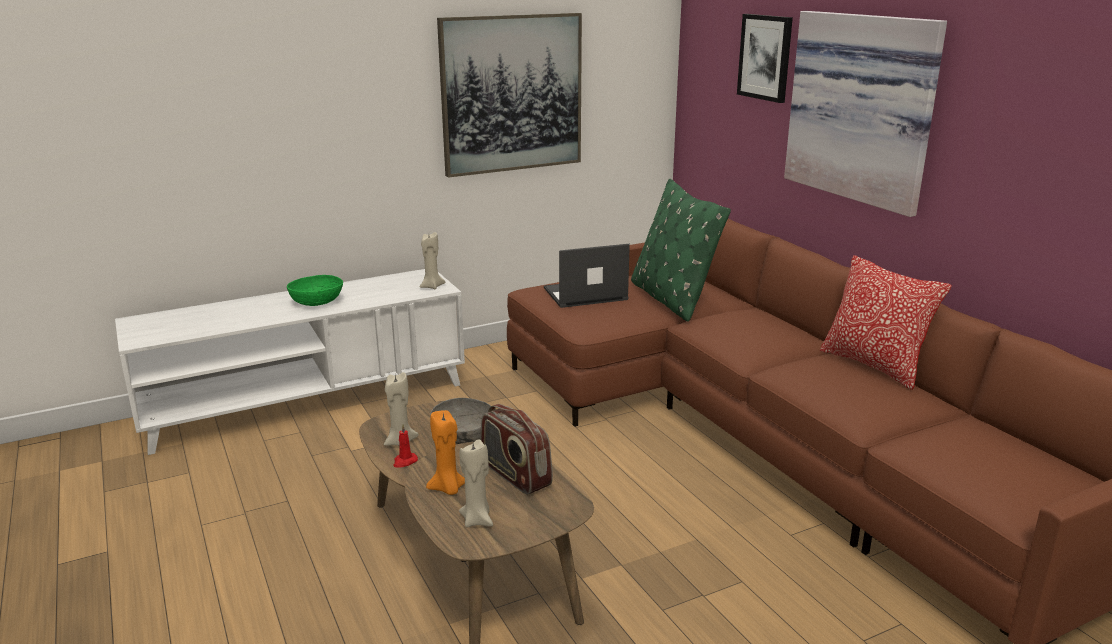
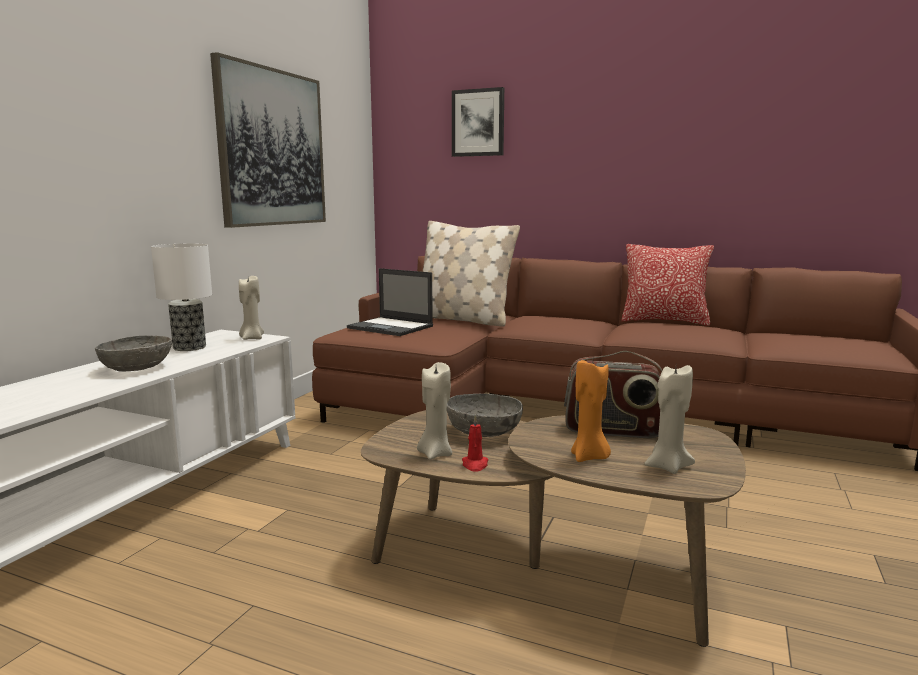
camera: 40 degrees left, 10 degrees down
green bowl [287,275,343,306] -> grey bowl [95,335,172,372]
laptop [544,244,630,308] -> laptop turned 90 degrees counterclockwise [347,268,433,336]
green pillow [631,179,731,322] -> beige pillow [423,221,520,327]
picture [784,11,947,217] -> none
none -> table lamp [151,244,212,351]

